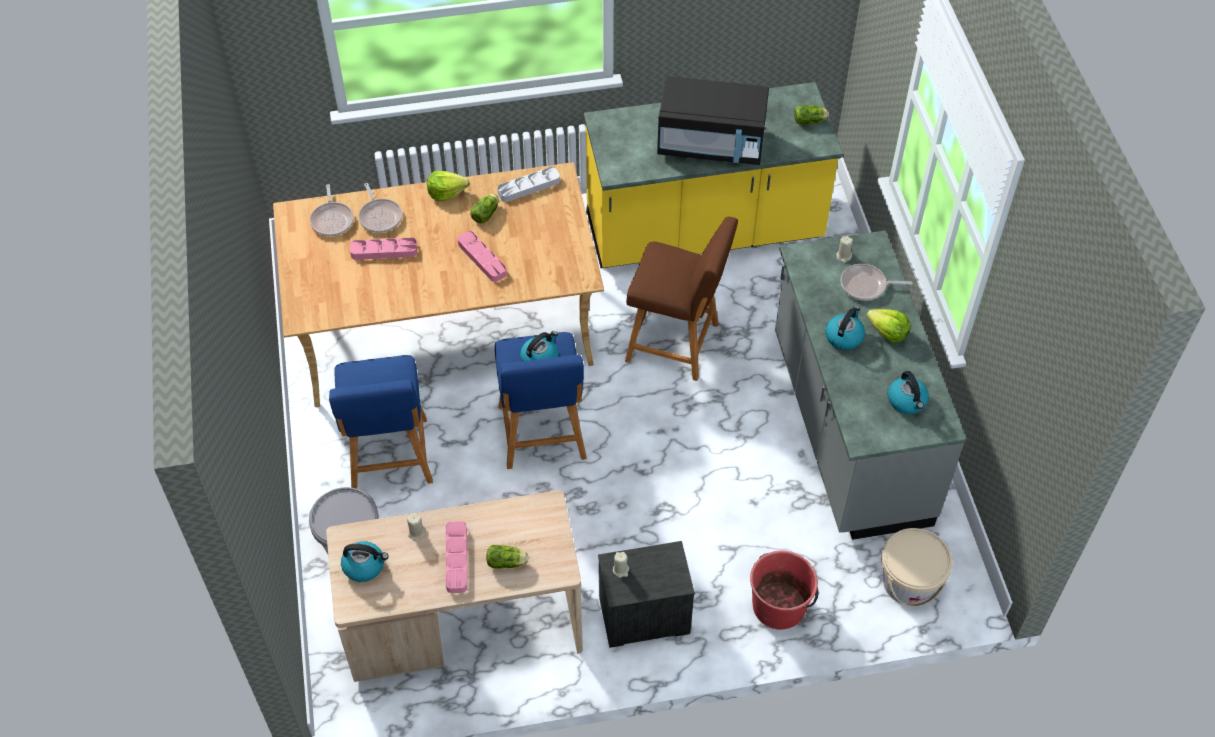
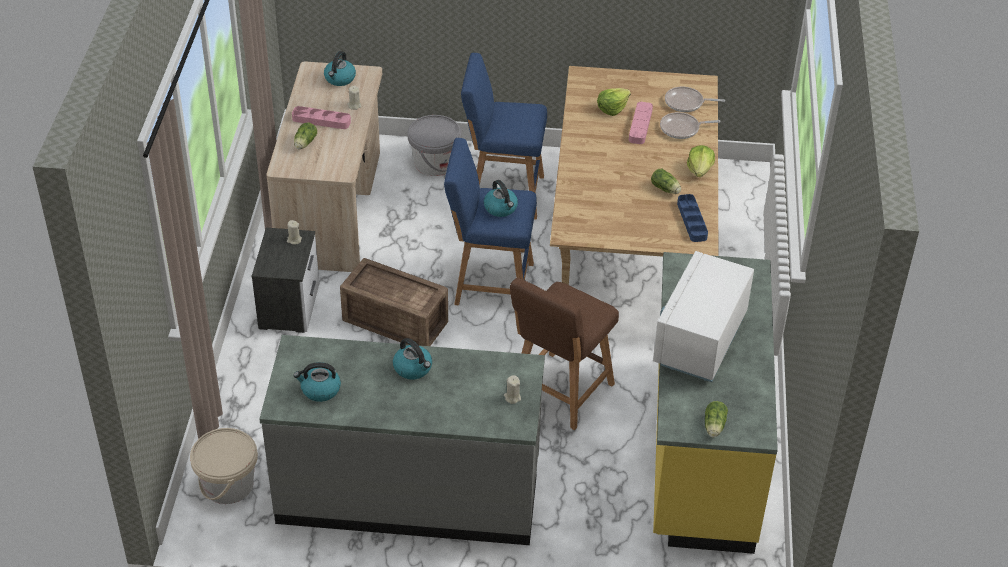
camera: 105 degrees right, 10 degrees down
pink tray [458,231,507,282] -> none
grey tray [497,167,560,202] -> blue tray [677,194,708,242]
black microwave [657,76,769,165] -> white microwave [653,251,754,382]
red bucket [750,550,818,629] -> none
frying pan [841,264,912,301] -> none
lettuce [866,309,911,342] -> lettuce moved to [597,88,631,116]
none -> crate [340,258,448,346]

